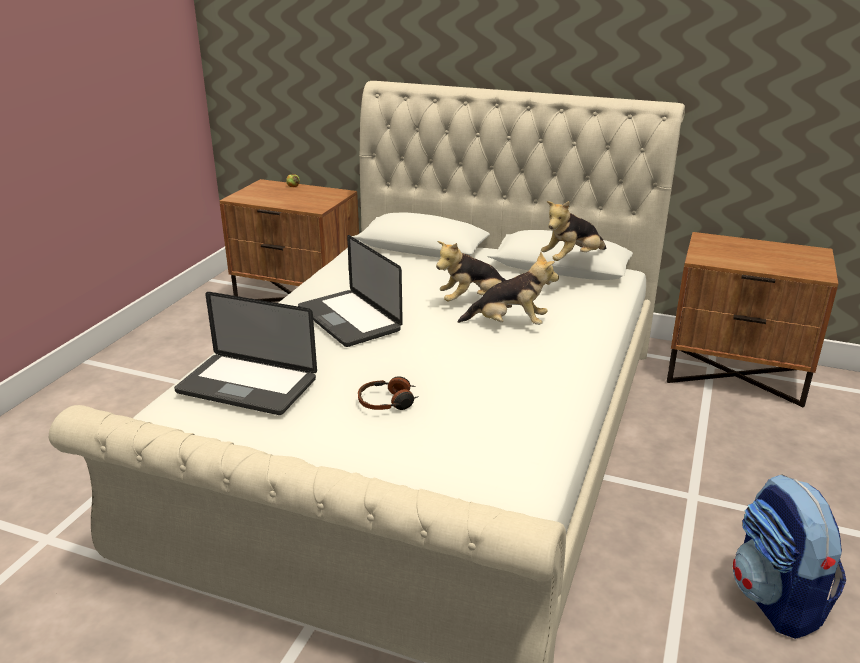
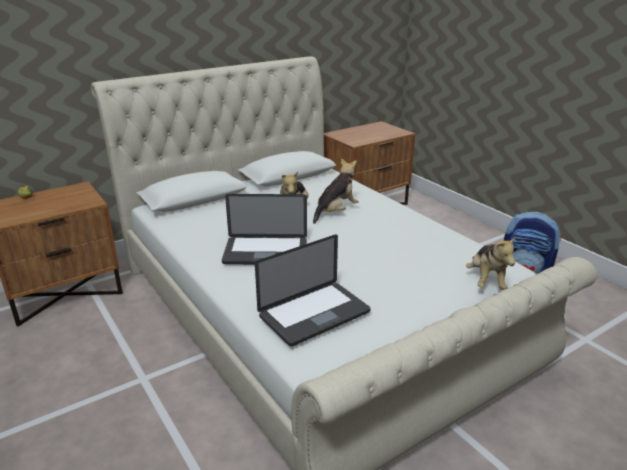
camera: 55 degrees left, 0 degrees up
headphones [358,376,419,410] -> none
plush toy [541,201,606,261] -> plush toy moved to [466,236,516,290]

